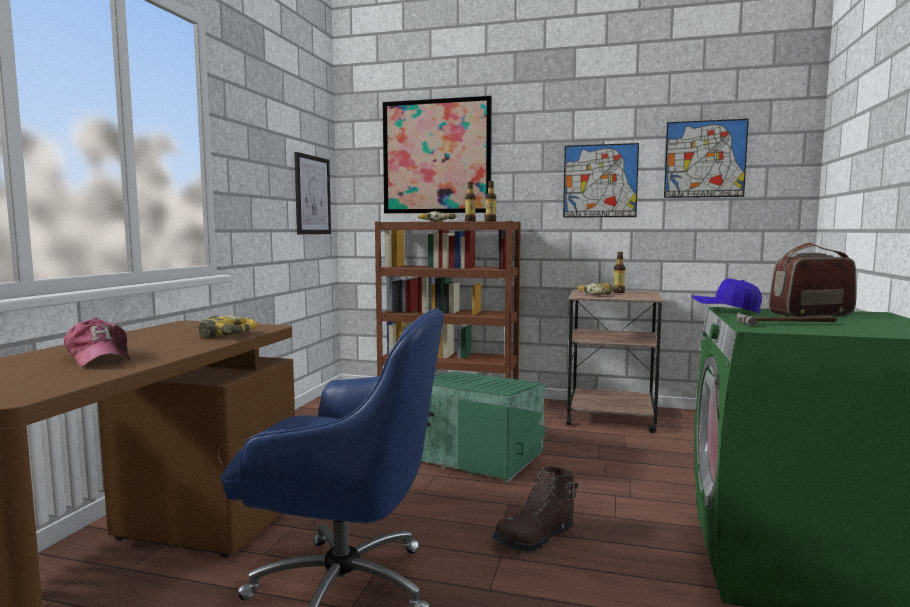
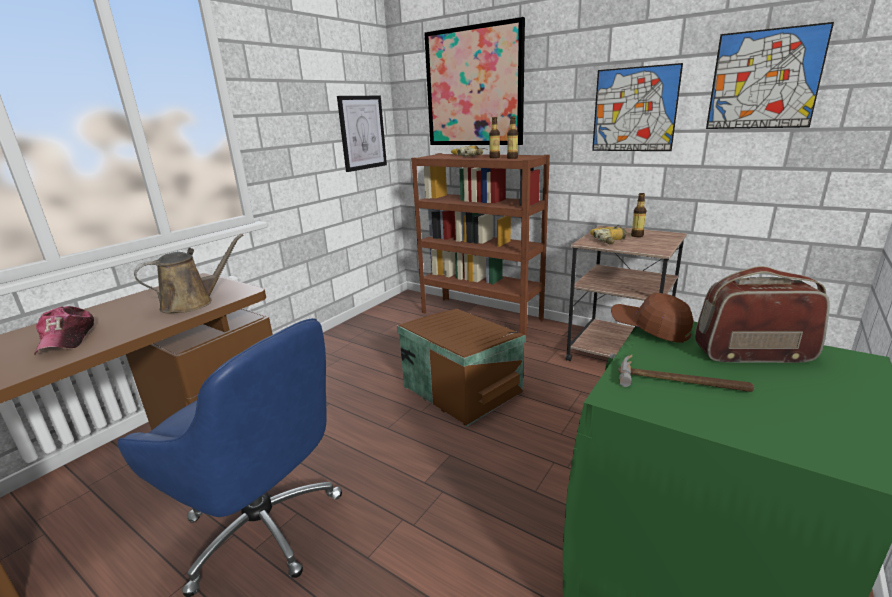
camera: 20 degrees right, 15 degrees up
power drill [187,315,258,338] -> brown watering can [134,234,243,314]
green storage box [421,371,546,482] -> brown storage box [397,309,526,427]
brown boot [492,467,578,553] -> none
blue cap [692,278,762,313] -> brown cap [611,293,693,343]

